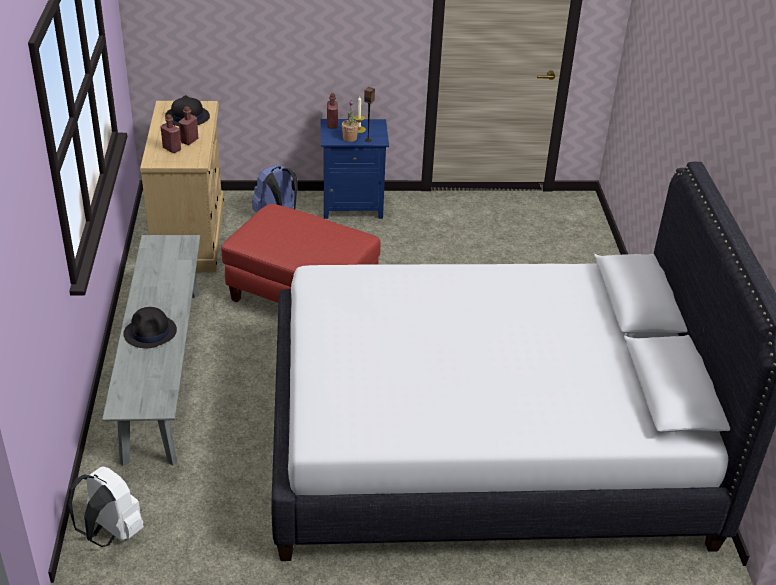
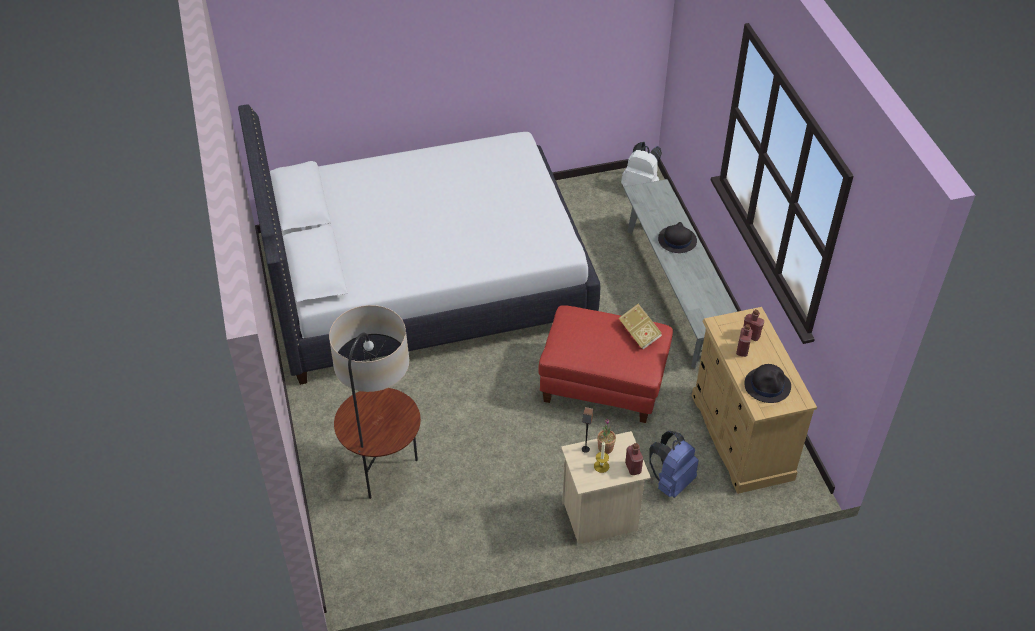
camera: 170 degrees right, 10 degrees up
blue nightstand [320,119,389,219] -> beige nightstand [561,431,651,544]
none -> floor lamp [329,305,421,499]
none -> book [619,304,662,349]

